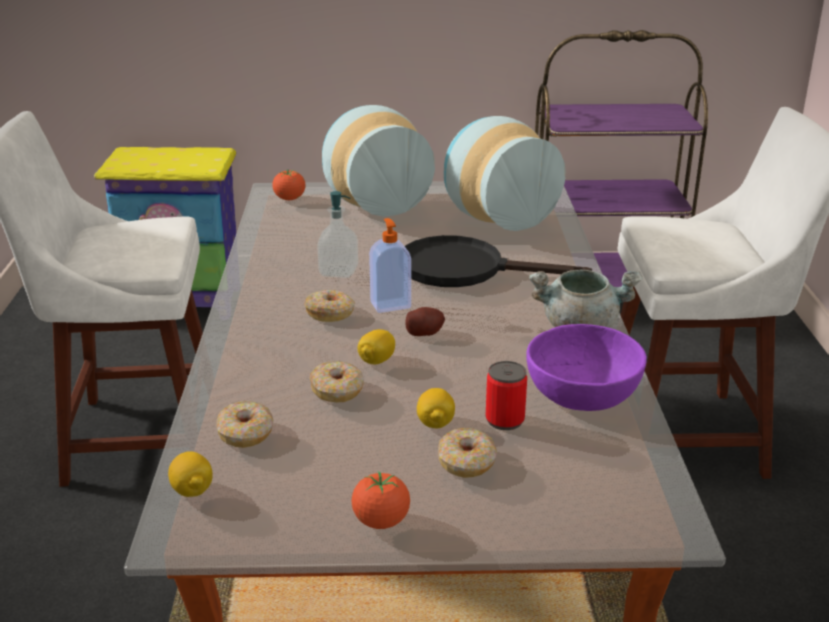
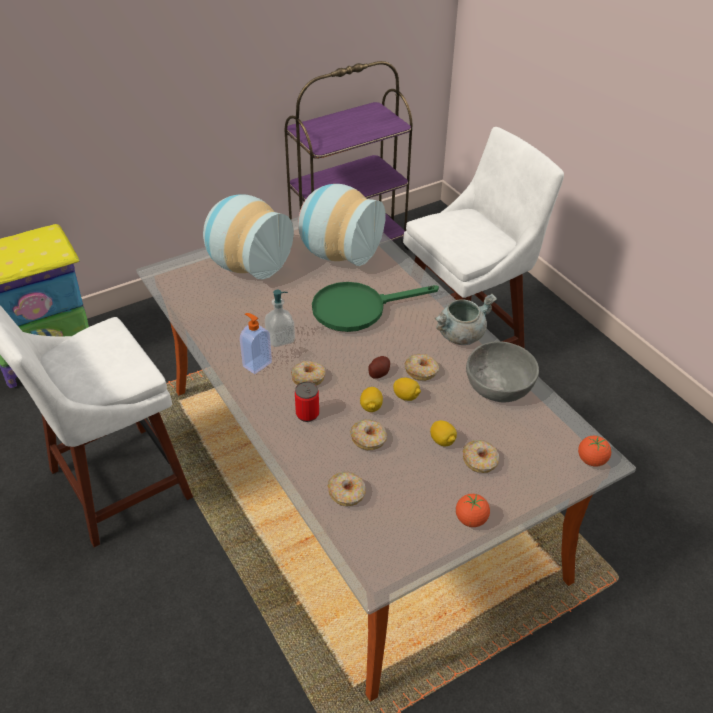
camera: 30 degrees left, 15 degrees up
lemon [168,451,212,497] -> lemon moved to [393,378,421,401]
tomato [272,170,306,200] -> tomato moved to [578,436,611,467]
soap dispenser [369,218,411,313] -> soap dispenser moved to [240,313,272,374]
black frying pan [405,235,592,287] -> green frying pan [312,282,439,332]
can [486,361,527,430] -> can moved to [295,381,319,422]
purple bowl [526,324,647,411] -> grey bowl [466,341,539,402]
none -> donut [405,354,439,381]

